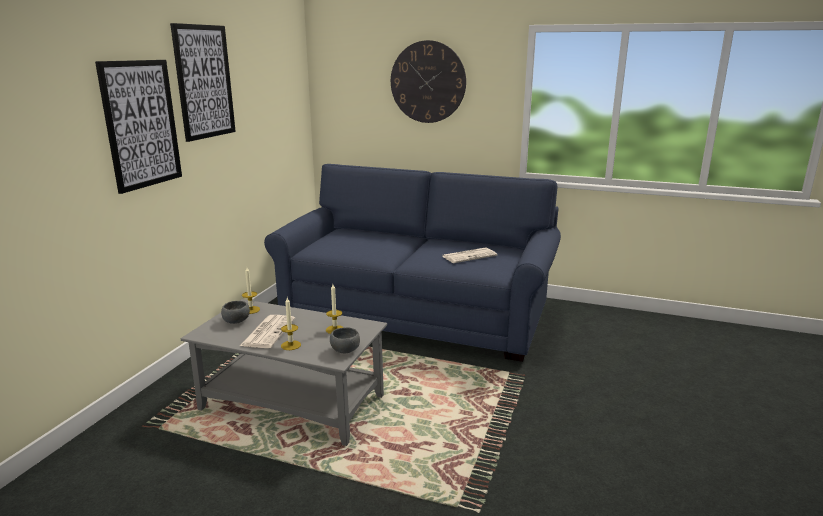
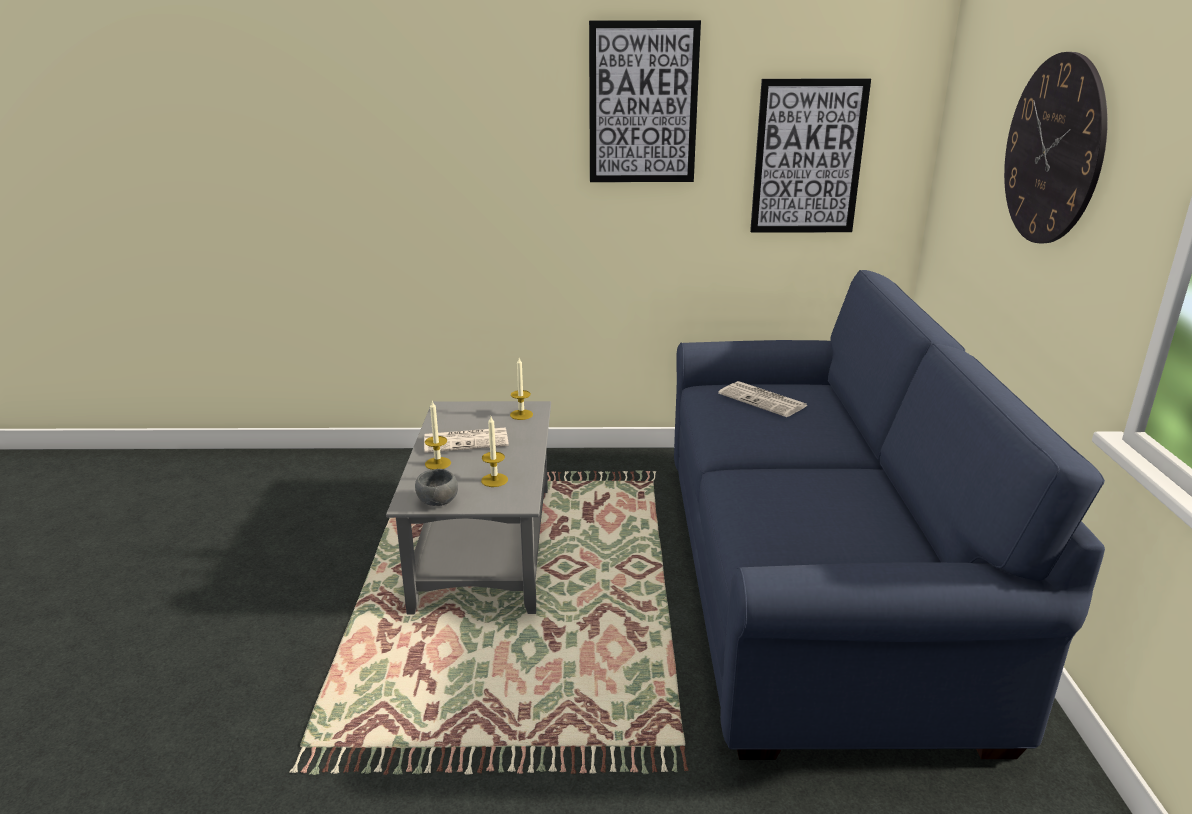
camera: 70 degrees right, 5 degrees up
picture [95,60,182,194] -> picture moved to [750,78,871,233]
grey bowl [221,301,250,324] -> none
newspaper [442,248,497,263] -> newspaper moved to [718,381,808,417]

